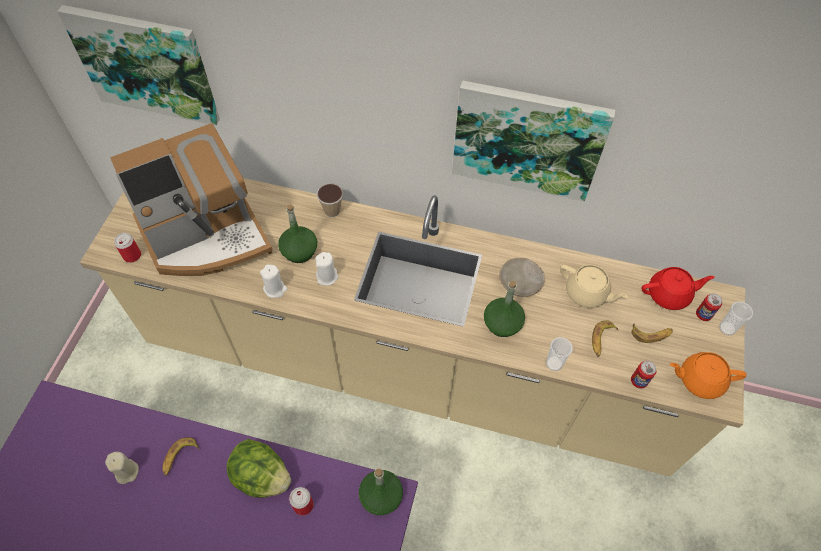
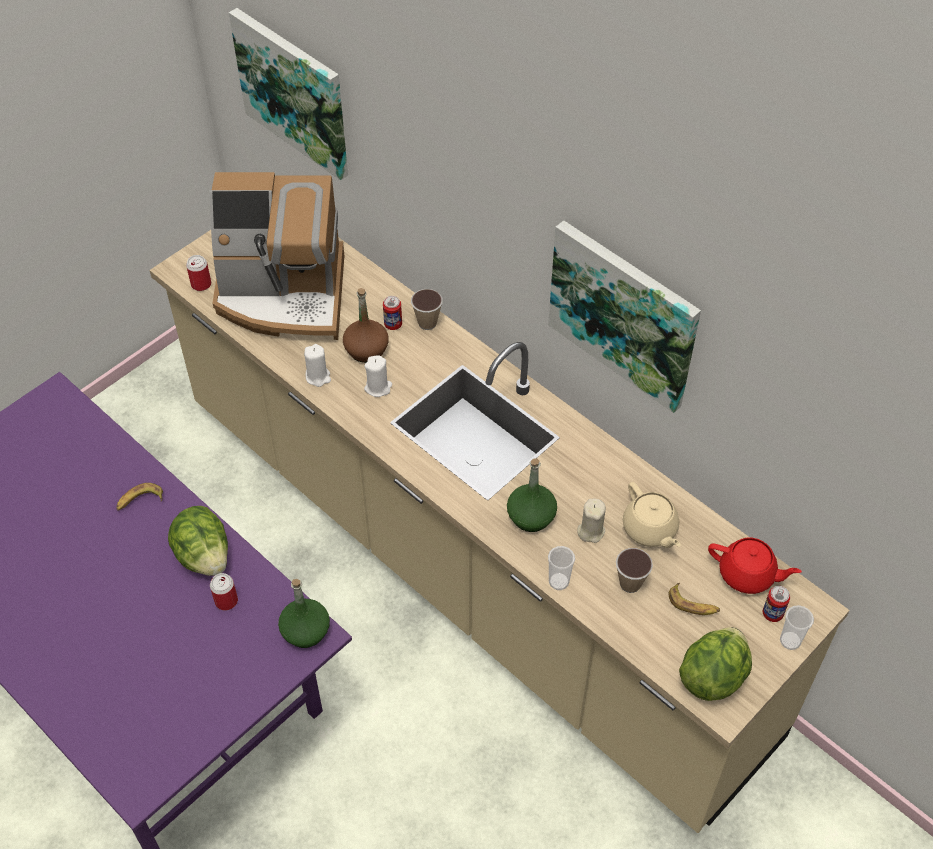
camera: 30 degrees right, 5 degrees down
beige candle [105,452,139,484] -> beige candle moved to [577,499,606,543]
green bottle [278,204,317,263] -> brown bottle [343,288,389,363]
beige plate [499,258,545,297] -> none
banana [592,321,618,357] -> cup [616,548,653,593]
can [631,361,657,389] -> can moved to [383,296,402,330]
orange teapot [670,352,747,399] -> lettuce [679,627,752,701]

